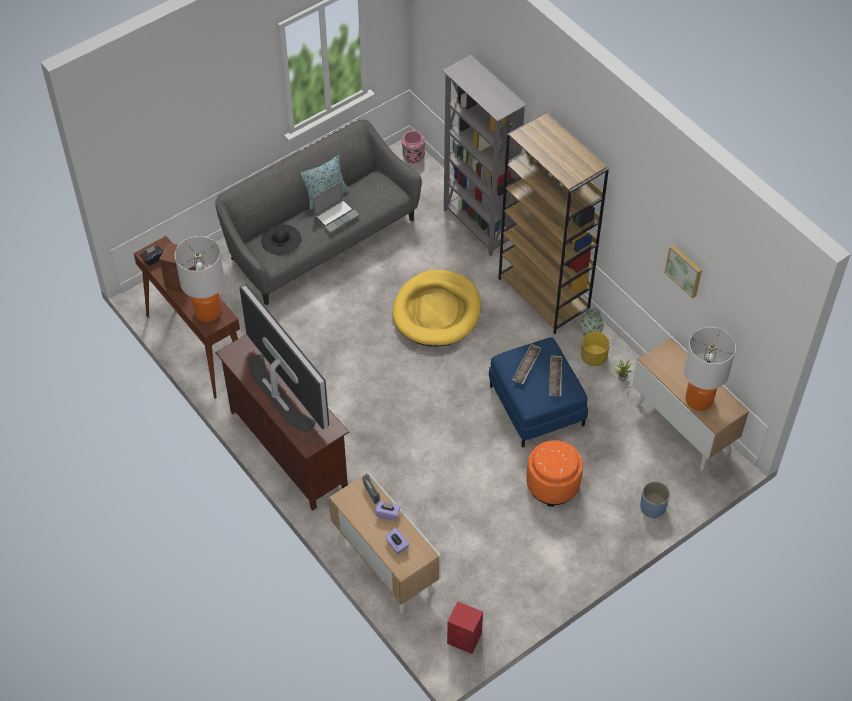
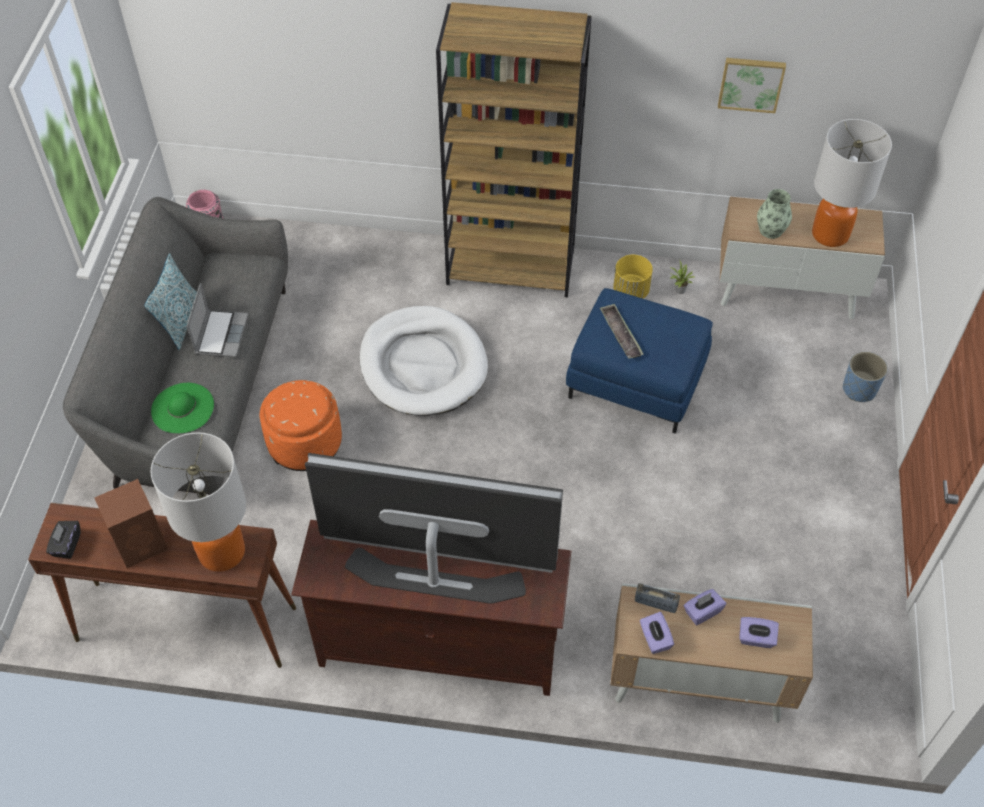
camera: 45 degrees left, 0 degrees up
black hat [261,224,301,255] -> green hat [151,383,214,433]
yellow dog bed [392,270,481,347] -> white dog bed [360,306,488,416]
grey bookcase [442,55,527,256] -> none
red speaker [447,602,483,654] -> none
orange ottoman [527,440,583,507] -> orange ottoman moved to [260,380,342,471]
tray [549,355,562,397] -> none
vase [580,308,604,336] -> vase moved to [757,189,792,239]
none -> purple tissue box [640,612,674,654]

